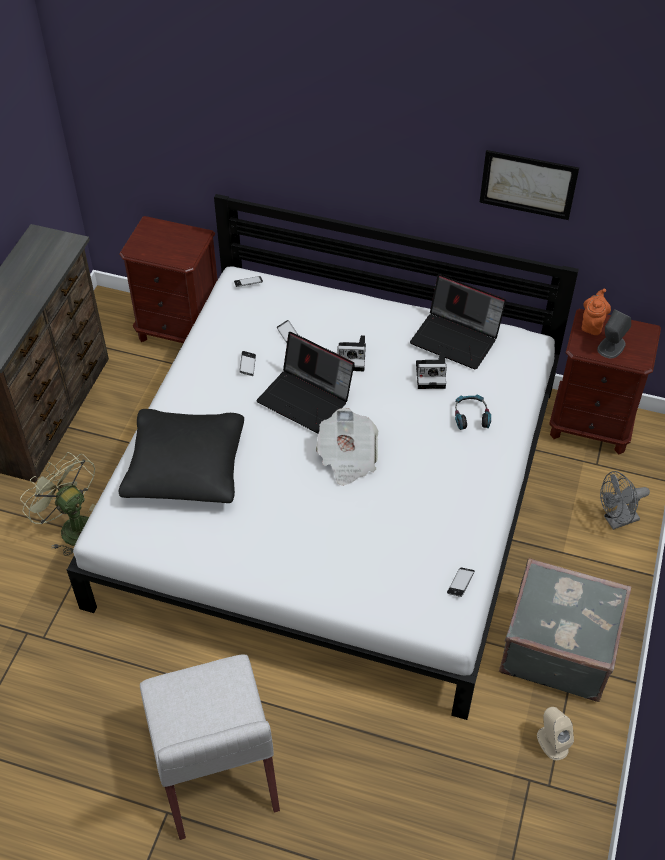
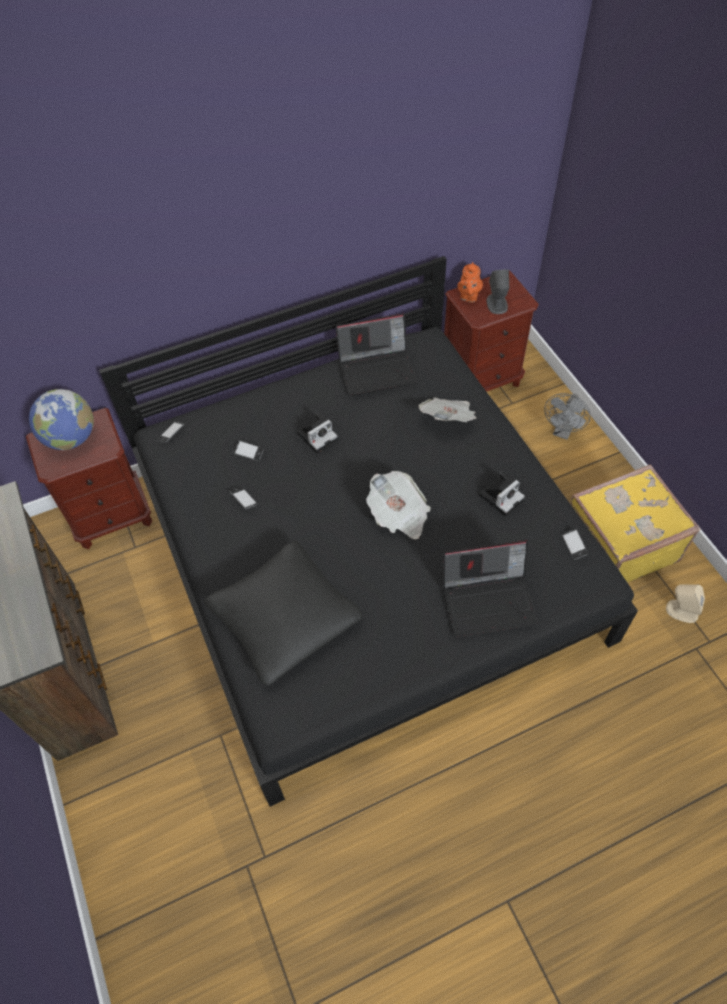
camera: 40 degrees left, 5 degrees up
green fan [20,452,96,556] -> none
white bed [67,194,579,720] -> black bed [99,256,638,807]
white chair [140,654,280,840] -> none
laptop [256,332,354,434] -> laptop moved to [443,540,538,637]
camera [416,352,447,389] -> camera moved to [479,471,525,516]
headphones [455,395,491,430] -> newspaper [419,398,477,422]
picture [479,150,579,220] -> none
grey suitcase [499,558,631,702] -> yellow suitcase [570,465,700,583]
orange teapot [582,289,611,335] -> orange teapot turned 150 degrees counterclockwise [458,262,483,303]
none -> globe [29,389,94,450]

